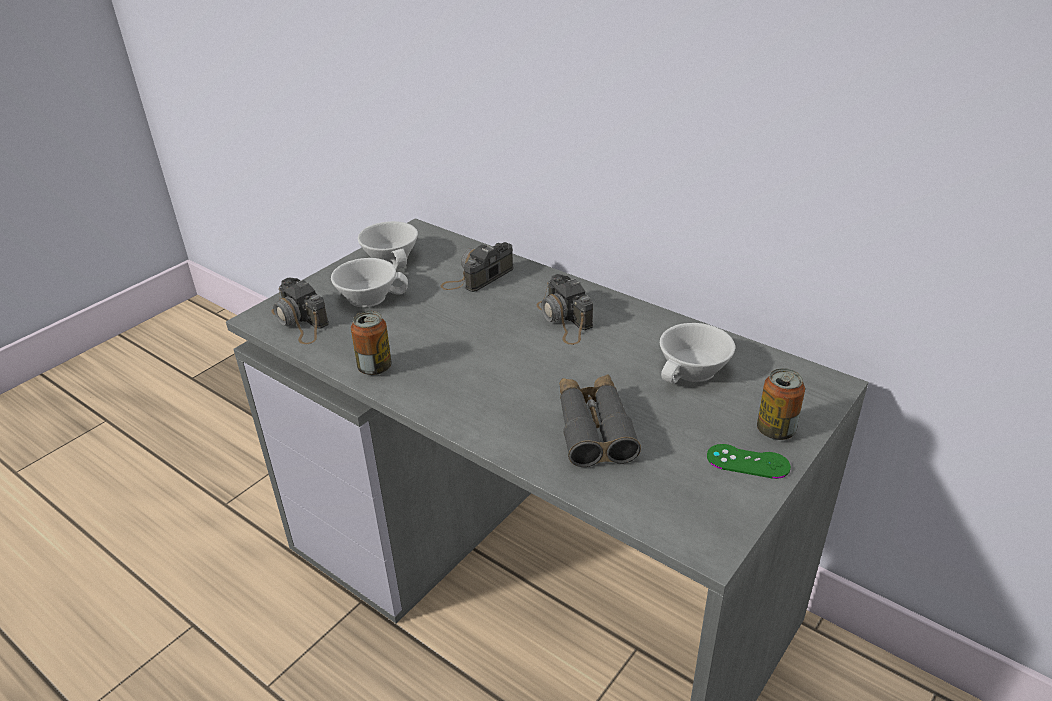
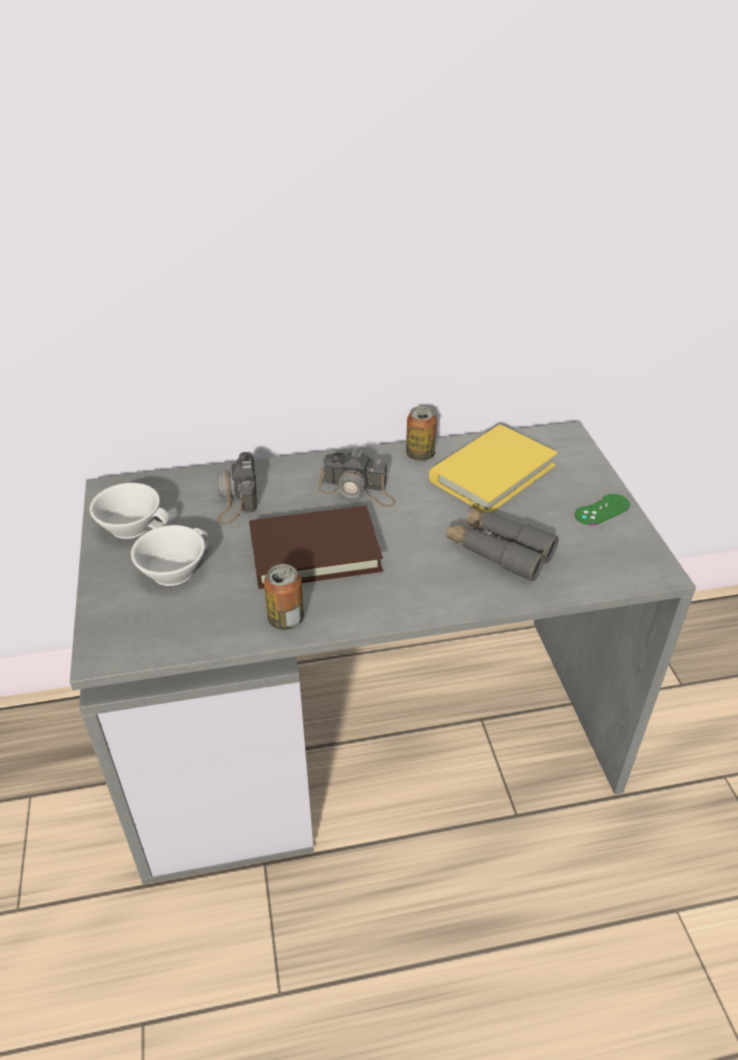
camera: 50 degrees left, 5 degrees up
camera [272,278,329,344] -> none
white cup [660,323,735,384] -> yellow book [429,424,557,513]
can [757,368,805,440] -> can moved to [406,406,437,461]
none -> brown book [249,506,383,589]

